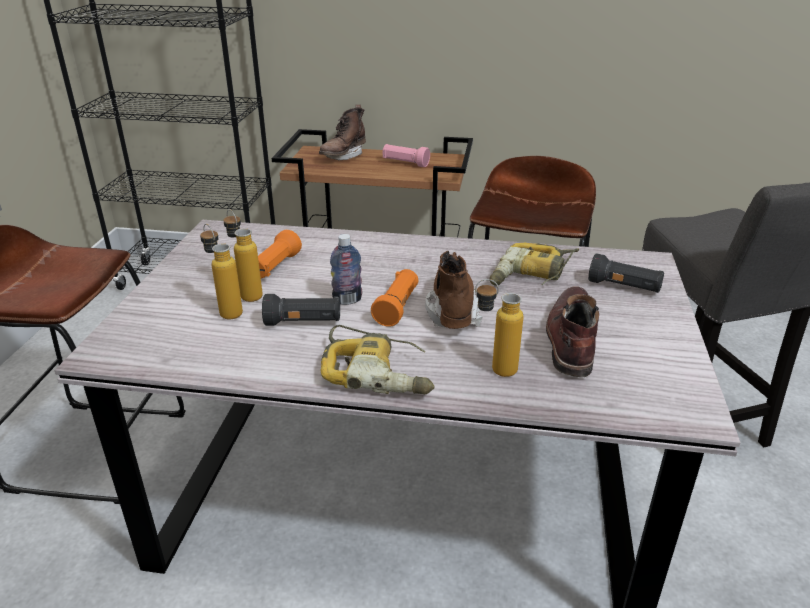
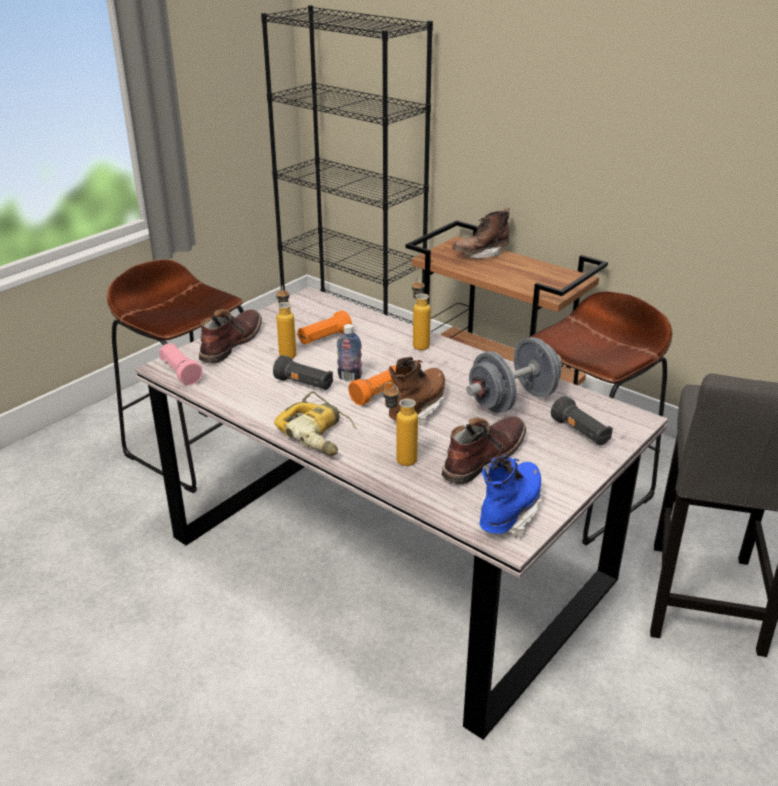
camera: 30 degrees right, 0 degrees up
bottle [200,224,243,319] -> bottle moved to [412,277,431,350]
pink flashlight [383,144,430,167] -> pink flashlight moved to [159,343,203,385]
power drill [489,243,579,286] -> grey dumbbell [466,337,562,413]
none -> brown boot [199,309,262,364]
none -> blue boot [480,455,543,538]

